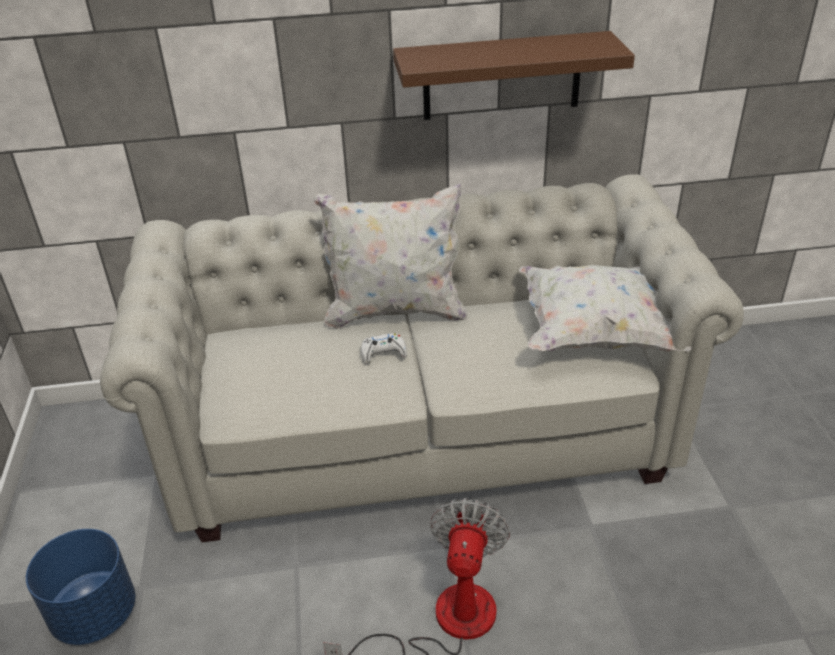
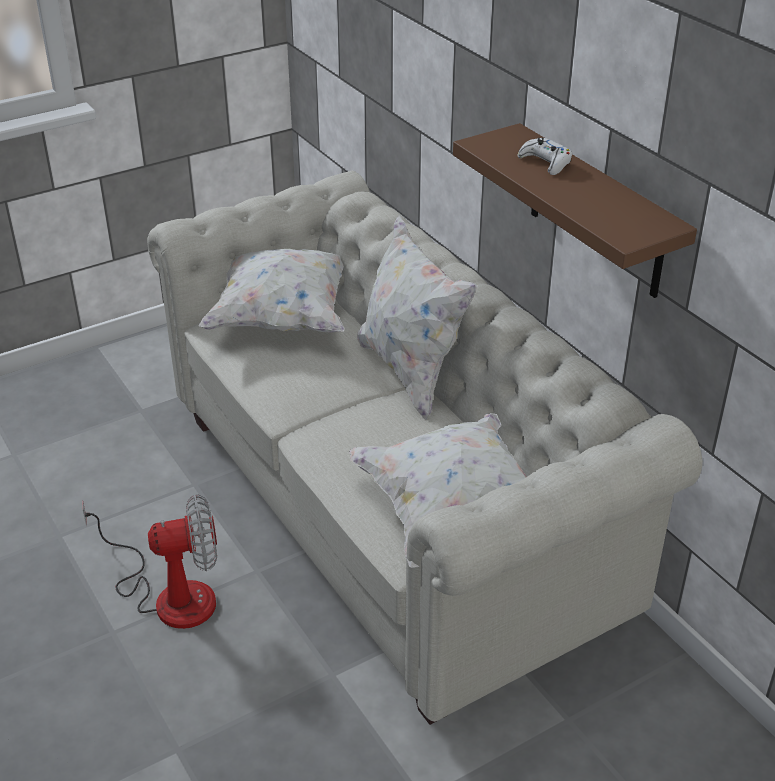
camera: 65 degrees right, 0 degrees up
blue planter [26,529,135,645] -> none
white game controller [361,333,407,364] -> white game controller moved to [518,138,572,175]
none -> white pillow [199,249,345,332]

